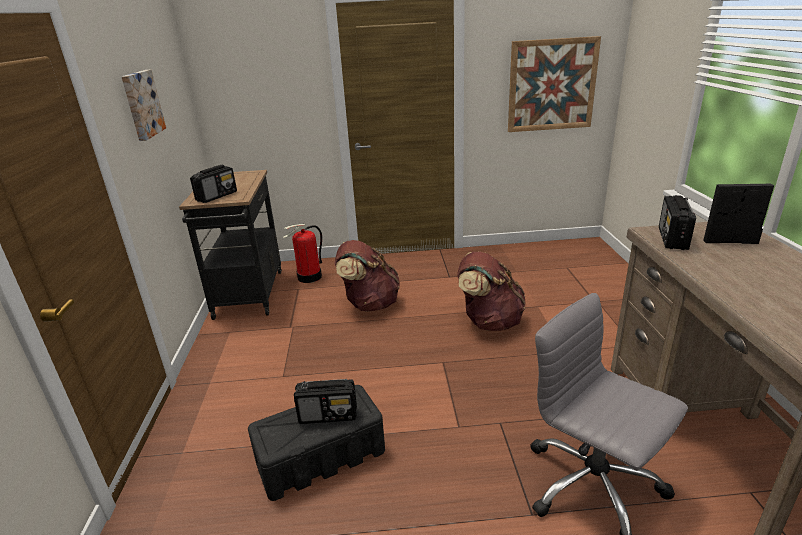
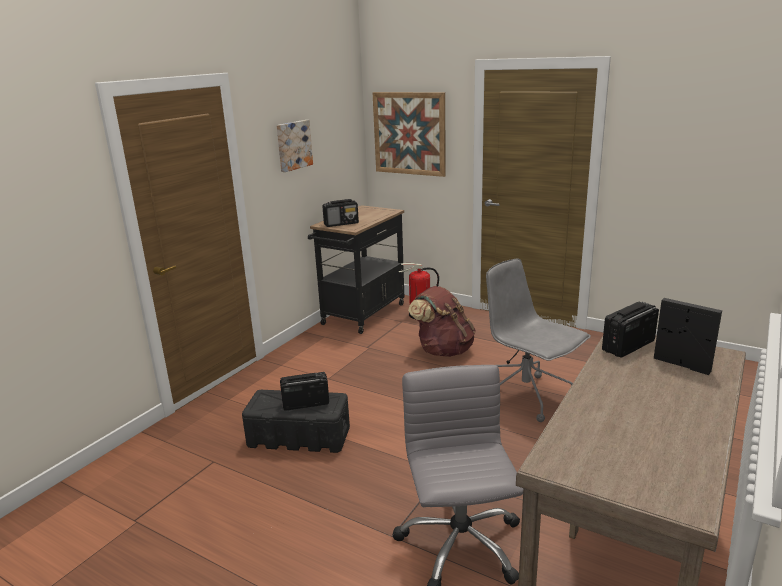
camera: 35 degrees right, 5 degrees down
radio [294,379,357,424] -> radio turned 135 degrees clockwise [280,372,329,411]
brown backpack [457,251,526,331] -> grey office chair [486,258,591,422]
picture [508,36,601,132] -> picture moved to [373,92,446,177]

